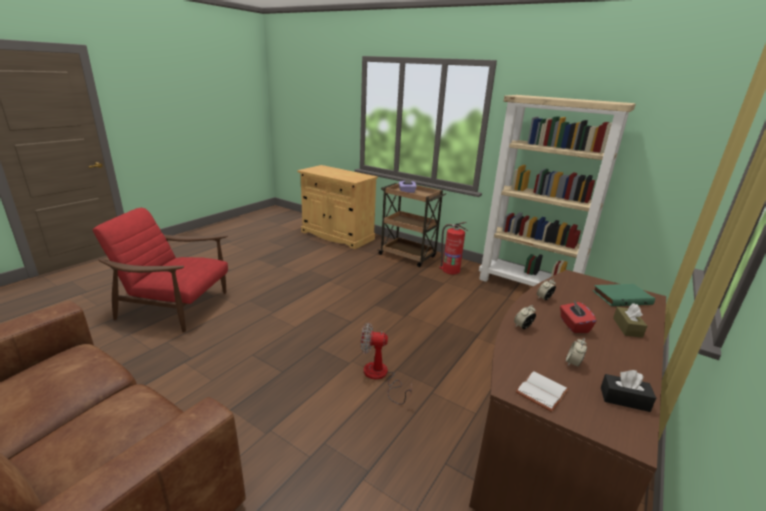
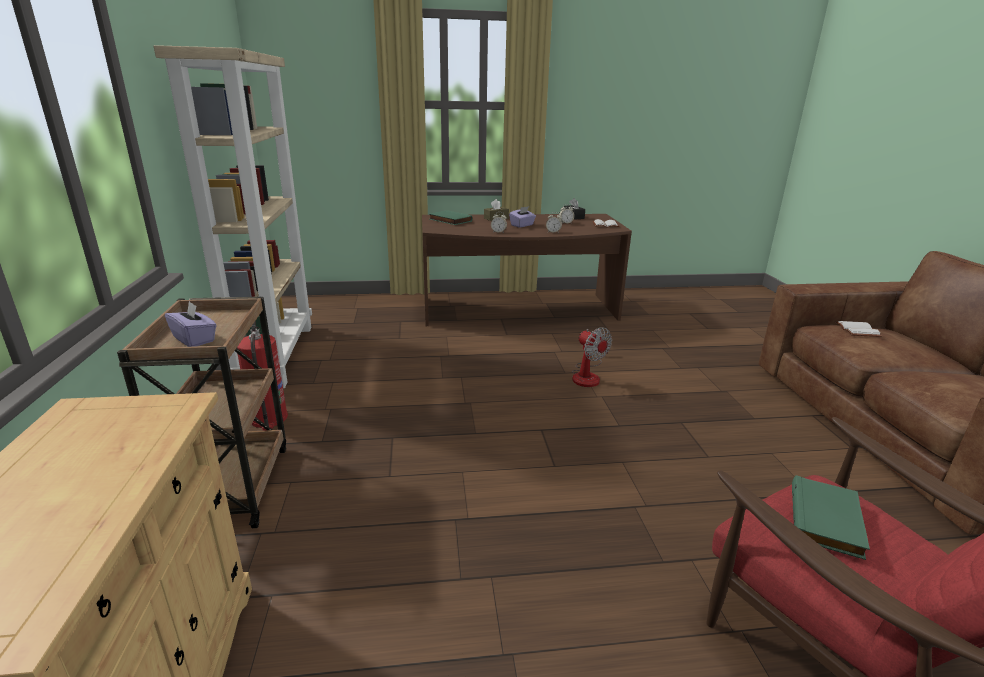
camera: 130 degrees left, 0 degrees up
red tissue box [560,300,597,333] -> purple tissue box [509,206,536,228]
none -> green book [792,475,870,560]
none -> white book [836,321,882,337]

